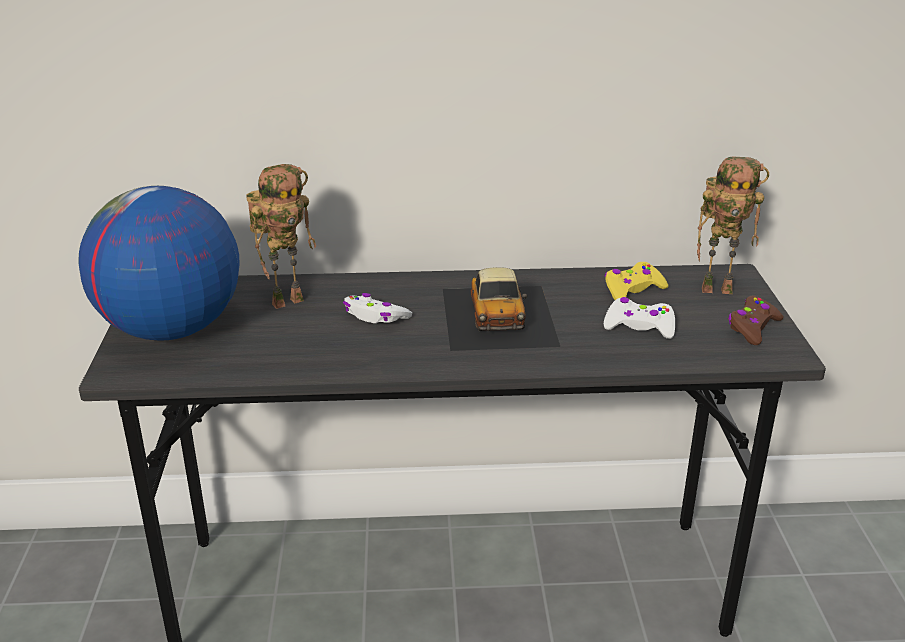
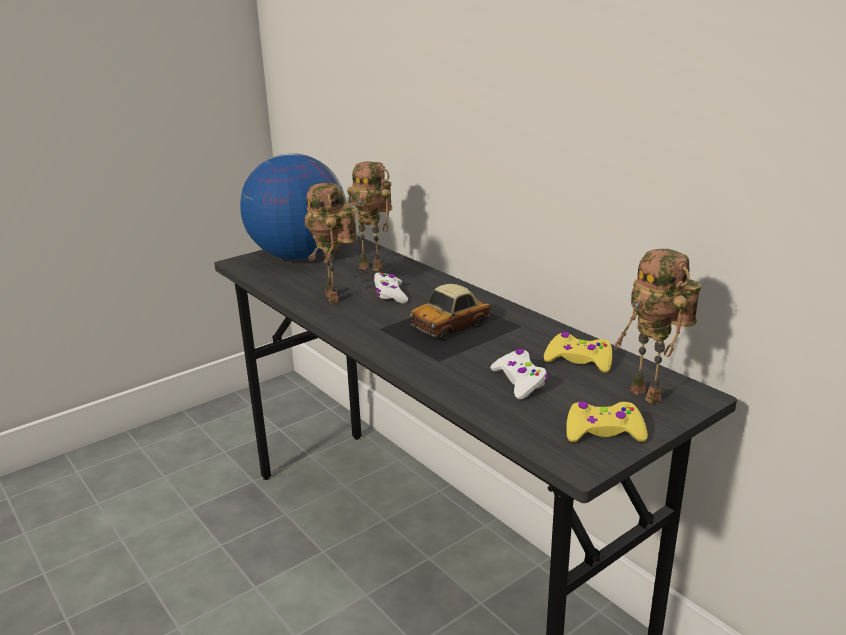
camera: 55 degrees right, 5 degrees down
brown game controller [728,295,784,345] -> yellow game controller [566,401,648,442]
none -> toy robot [304,183,358,303]

